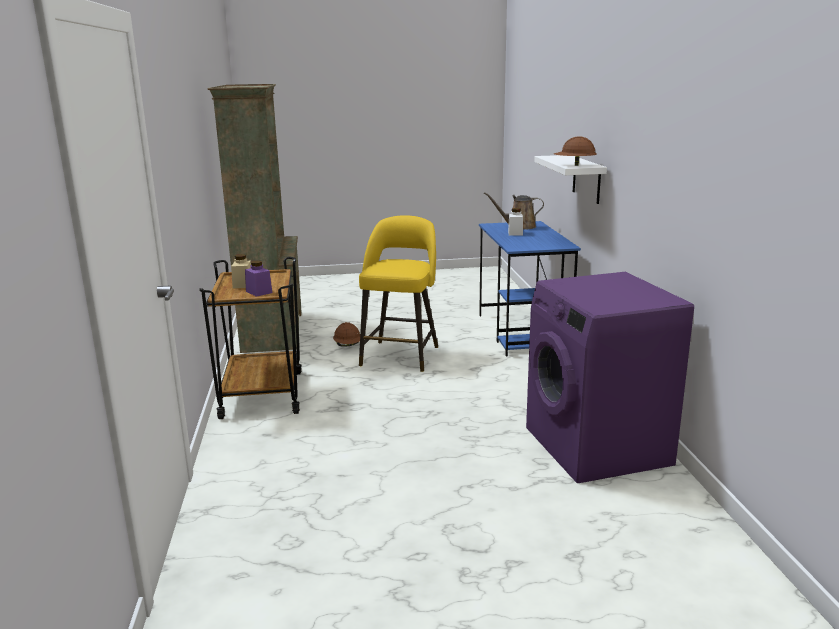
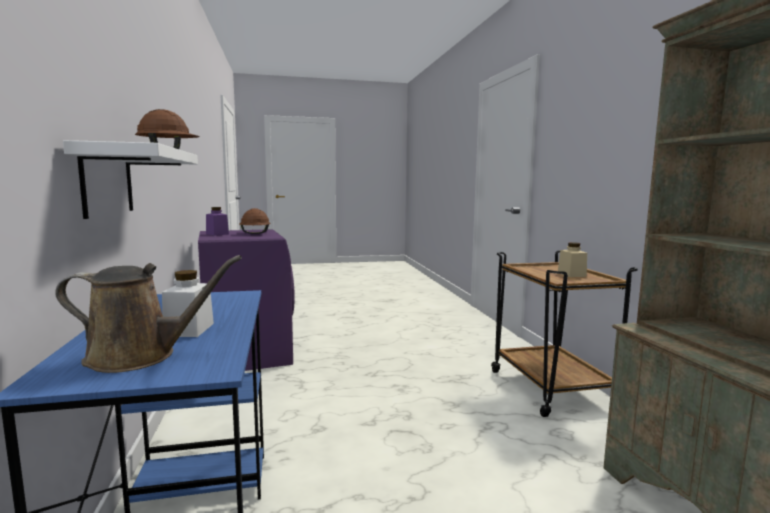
camera: 175 degrees right, 10 degrees down
purple jar [245,260,272,297] -> purple jar moved to [206,207,229,236]
brown hard hat [333,322,360,347] -> brown hard hat moved to [239,208,271,234]
yellow stool [359,215,438,372] -> none

